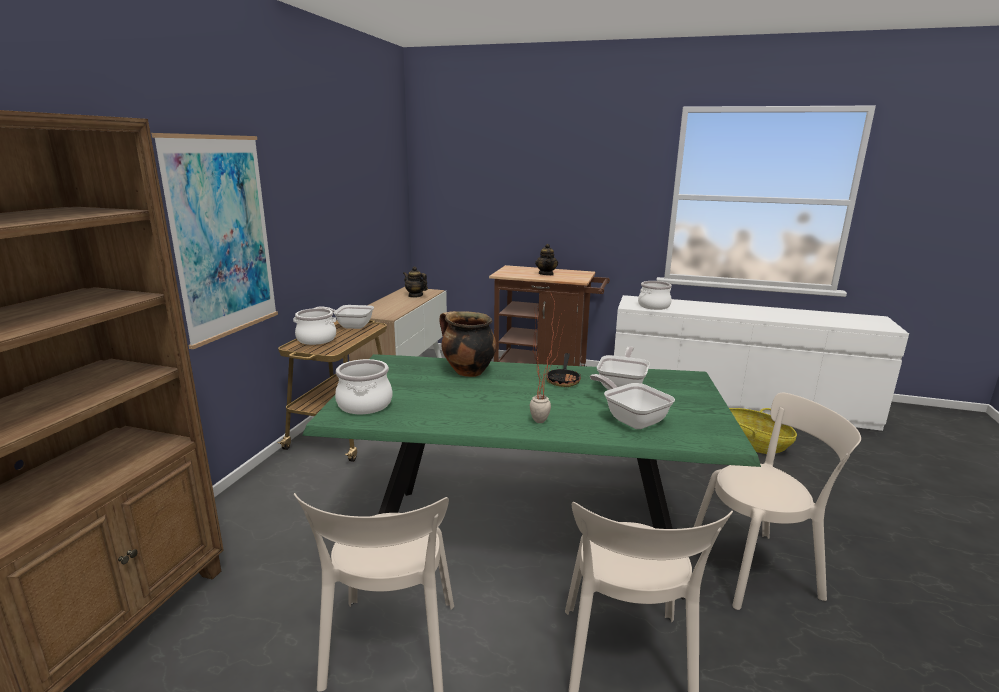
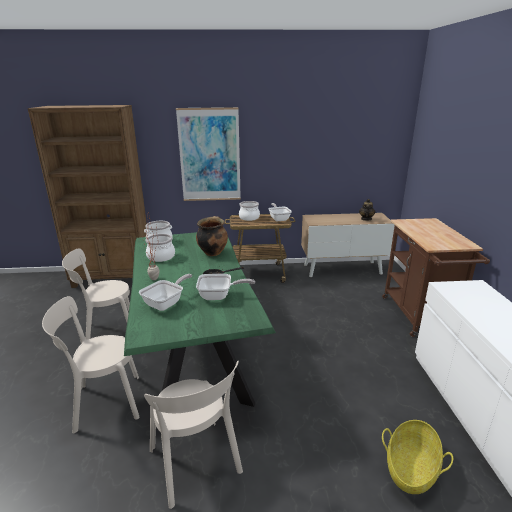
camera: 70 degrees right, 5 degrees up
teapot [535,244,558,276] -> none
cooking pot [638,281,672,310] -> cooking pot moved to [146,234,175,262]

